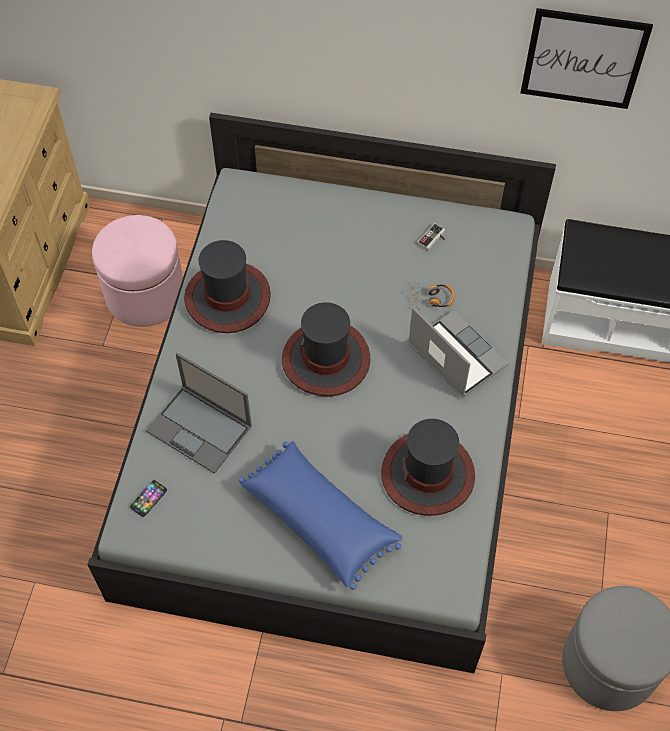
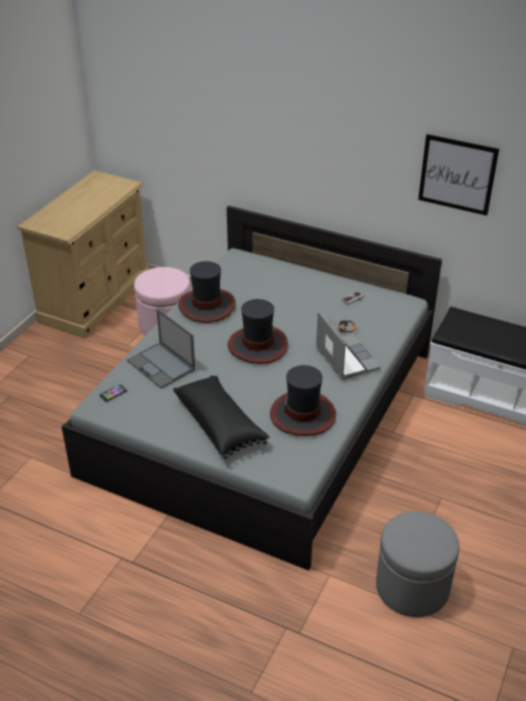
camera: 15 degrees right, 20 degrees down
blue pillow [239,441,402,590] -> black pillow [173,376,269,459]

